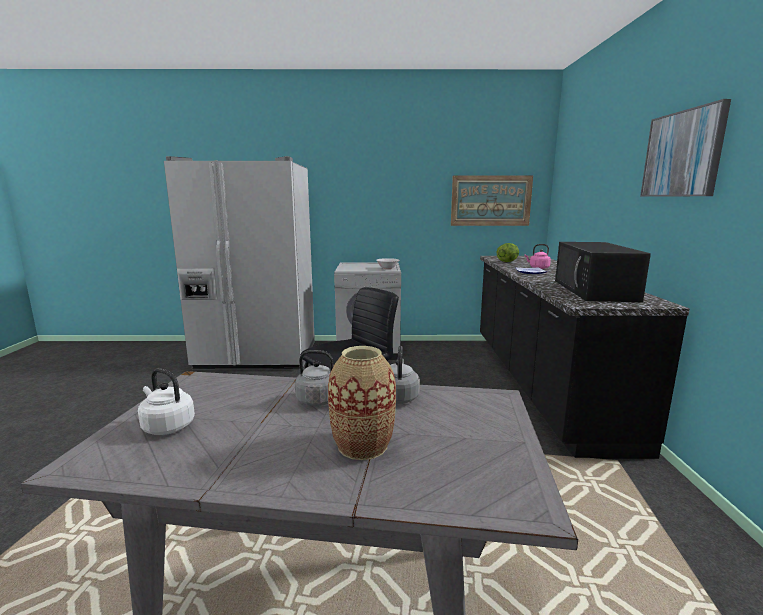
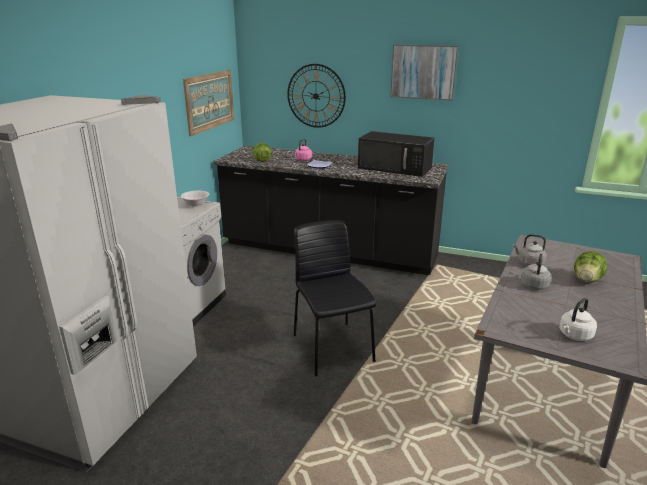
camera: 70 degrees left, 10 degrees up
vase [328,346,396,460] -> lettuce [574,251,607,283]
none -> wall clock [287,64,346,128]

